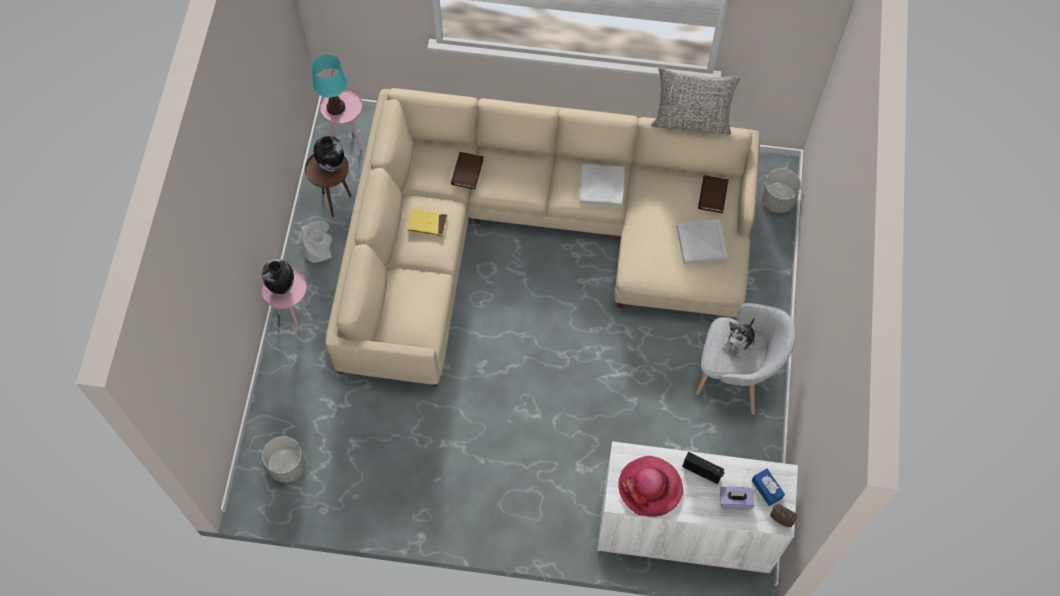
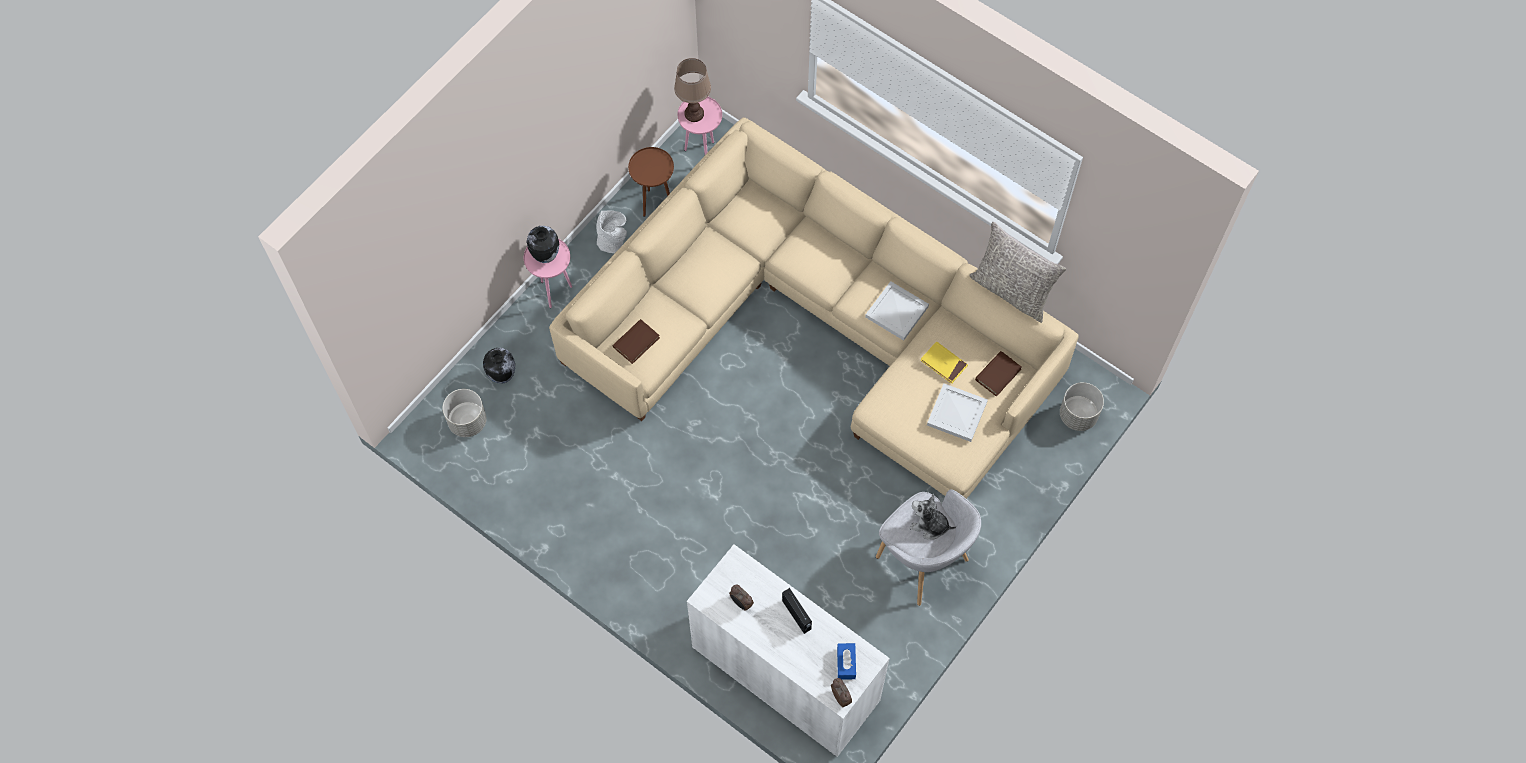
camera: 30 degrees right, 0 degrees up
turquoise table lamp [312,54,348,115] -> brown table lamp [674,58,711,122]
vase [313,136,344,171] -> vase moved to [483,348,515,384]
yellow book [407,209,448,237] -> yellow book moved to [920,341,968,384]
brown book [451,152,484,190] -> brown book moved to [613,319,660,364]
hat [618,456,683,517] -> alarm clock [729,585,754,611]
purple tissue box [720,486,754,510] -> none
plush toy [722,318,755,360] -> plush toy turned 45 degrees clockwise [910,494,956,539]

